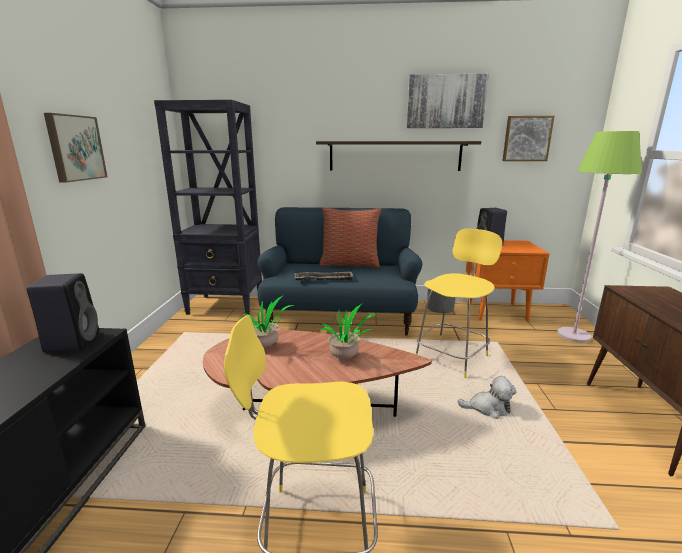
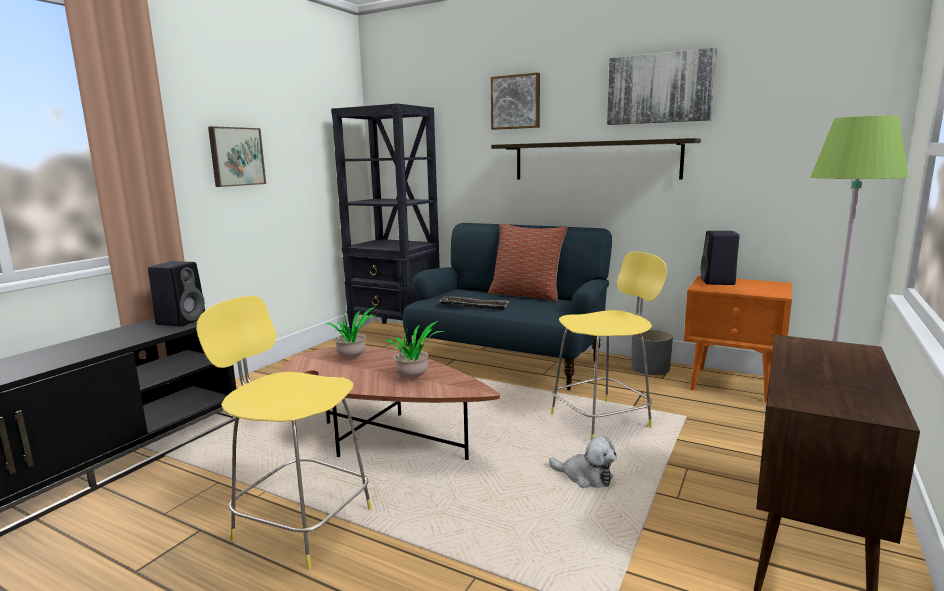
camera: 25 degrees right, 5 degrees down
picture [503,116,555,161] -> picture moved to [491,72,540,130]

